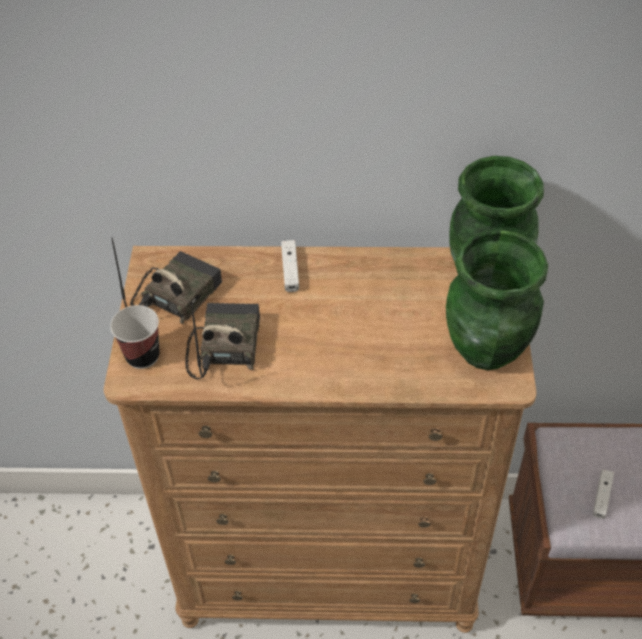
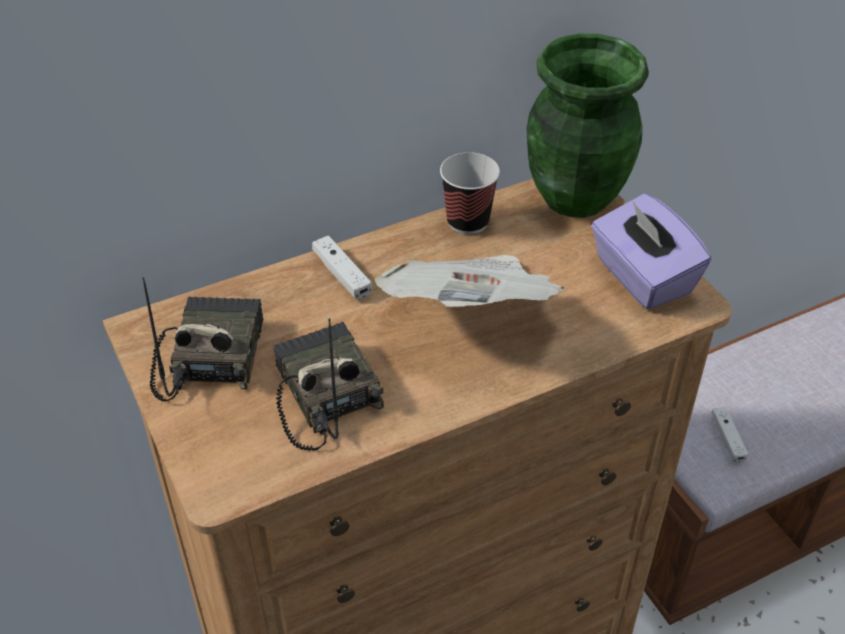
camera: 30 degrees left, 5 degrees down
cup [110,305,160,369] -> cup moved to [440,152,500,234]
green vase [446,229,548,370] -> purple tissue box [591,194,711,310]
none -> newspaper [375,255,565,307]

